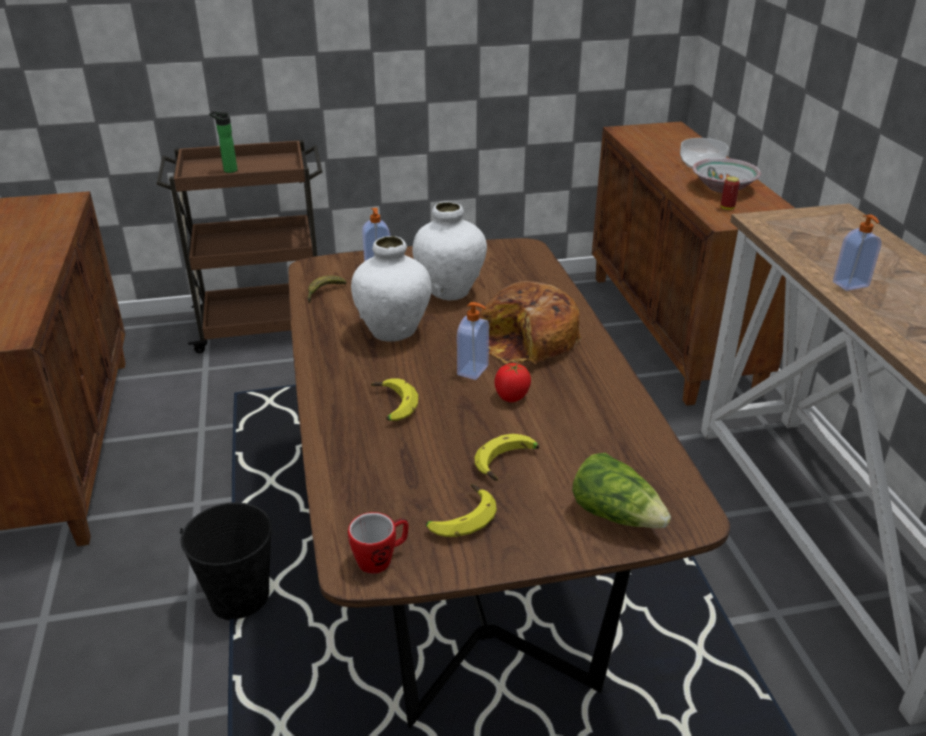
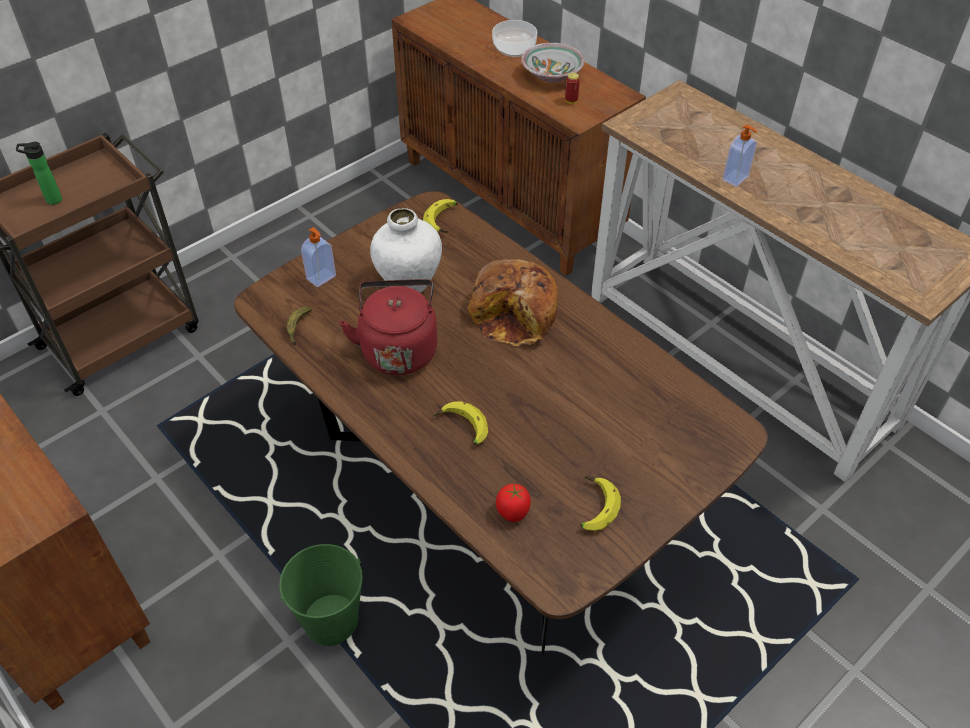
camera: 30 degrees left, 15 degrees up
black bucket [180,503,272,620] -> green bucket [279,544,363,646]
mug [348,512,409,574] -> none
white vase [351,236,432,342] -> red kettle [339,279,437,375]
soap dispenser [457,302,489,380] -> none
banana [474,434,539,481] -> banana moved to [423,199,458,233]
tomato [494,363,531,402] -> tomato moved to [496,484,531,522]
lettuce [572,453,671,528] -> none

